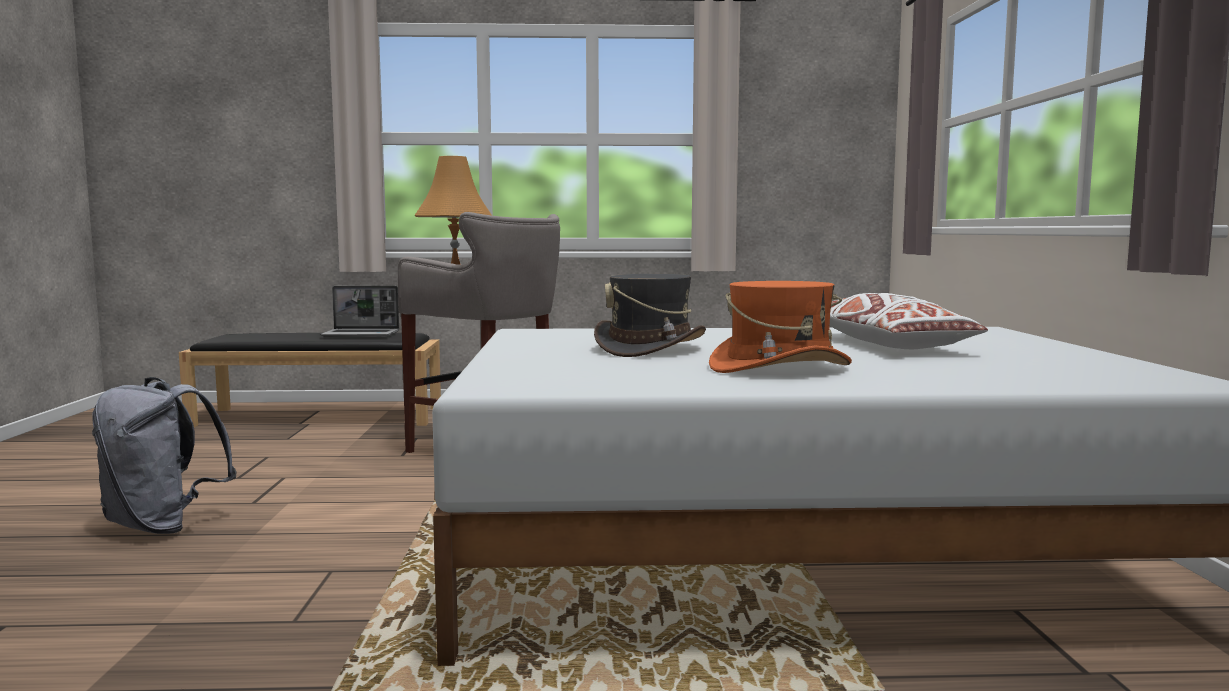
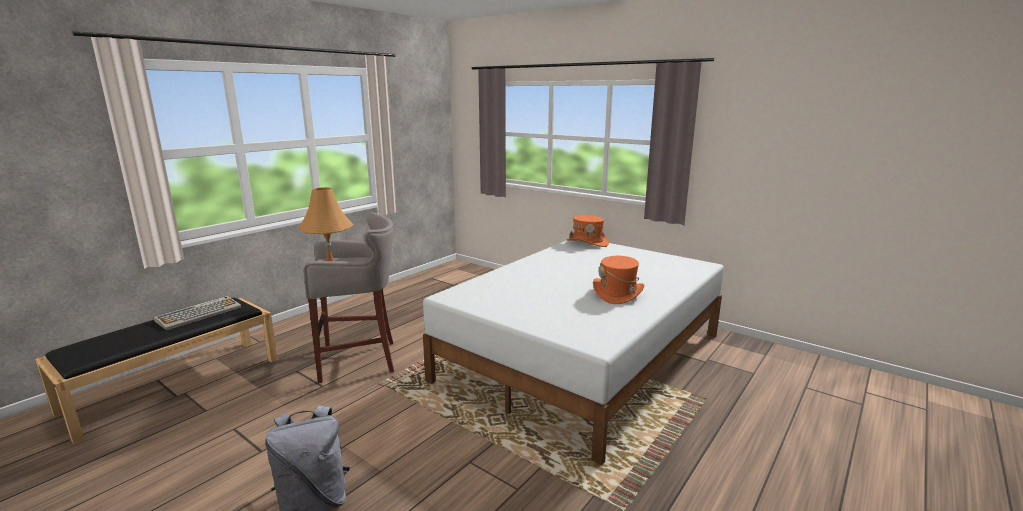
camera: 50 degrees left, 10 degrees up
laptop [320,286,399,337] -> keyboard [154,296,241,330]
grey hat [594,274,706,357] -> none
white pillow [830,293,988,349] -> none
none -> orange hat [567,215,609,247]

